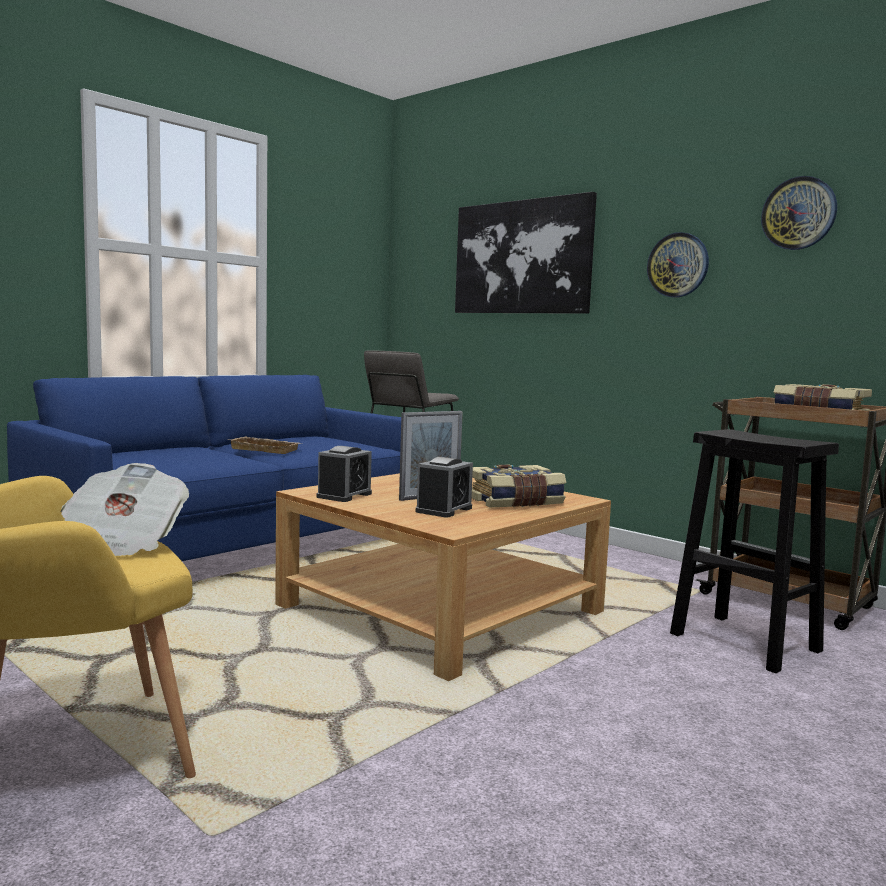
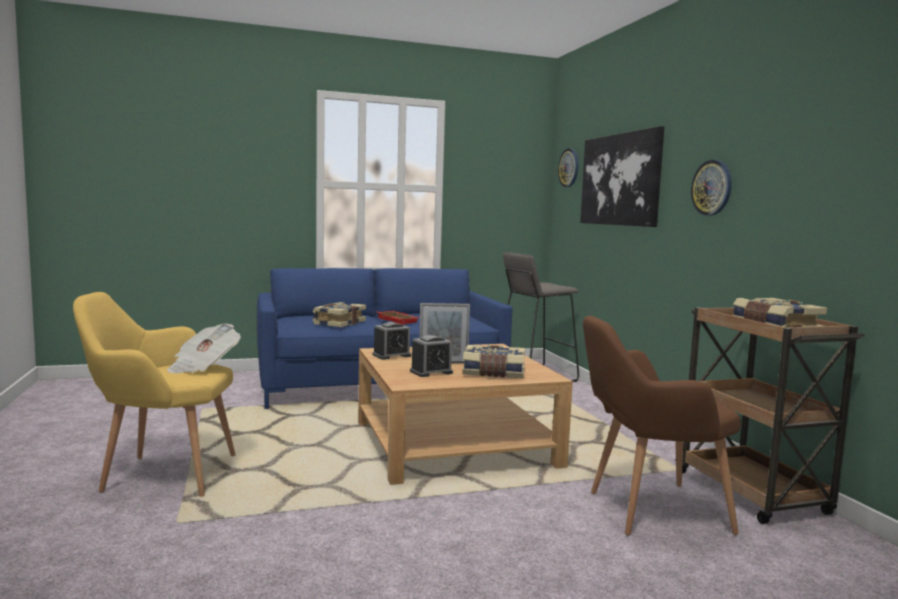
camera: 30 degrees right, 0 degrees up
beige tray [229,436,300,454] -> red tray [377,311,419,325]
black stool [670,429,839,674] -> brown armchair [583,316,741,535]
wall clock [761,176,837,250] -> wall clock moved to [558,148,579,187]
none -> book [312,302,366,327]

